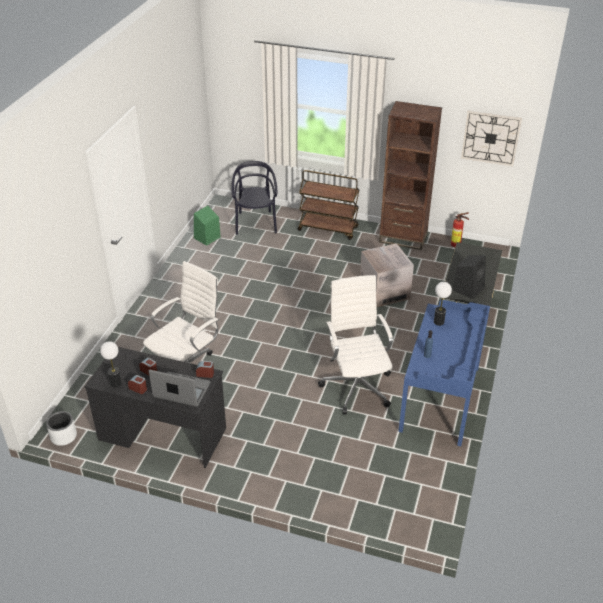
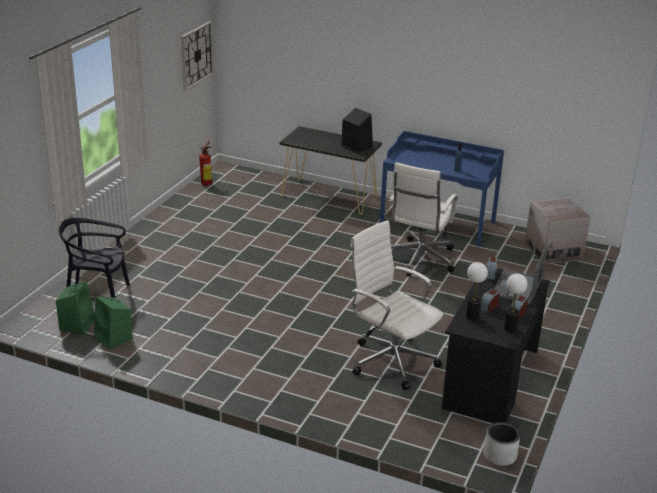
camera: 85 degrees left, 10 degrees down
brown cart [297,170,359,240] -> none
white office chair [318,275,393,415] -> white office chair turned 60 degrees counterclockwise [389,162,457,276]
cardboard box [360,243,414,307] -> cardboard box moved to [525,197,591,264]
brown bookcase [379,101,442,250] -> none
table lamp [434,282,452,326] -> table lamp moved to [466,262,488,321]
none -> green speaker [56,281,95,335]

